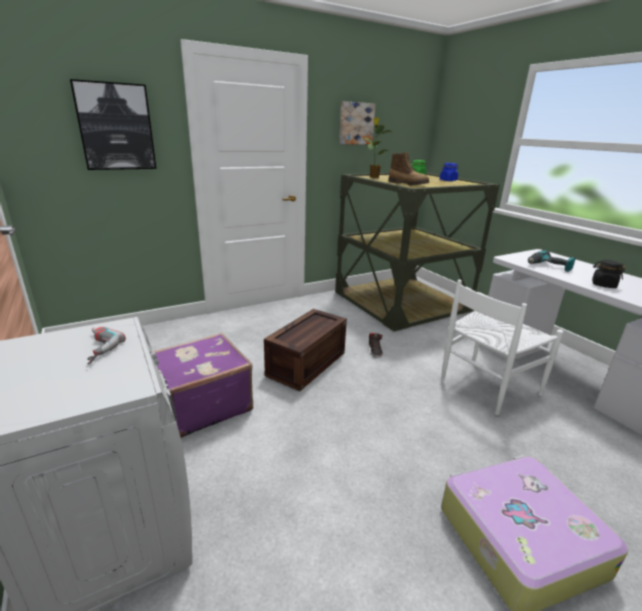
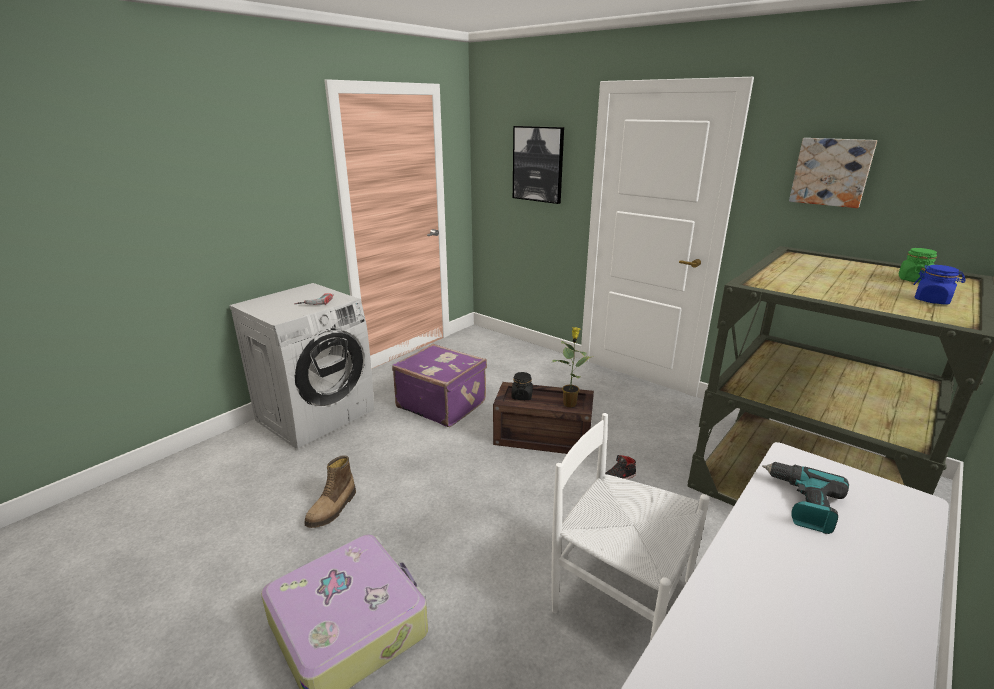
camera: 70 degrees right, 0 degrees up
potted plant [362,118,392,178] -> potted plant moved to [551,327,591,407]
boot [388,152,429,186] -> boot moved to [304,455,356,528]
black jar [592,260,626,288] -> black jar moved to [511,372,533,400]

